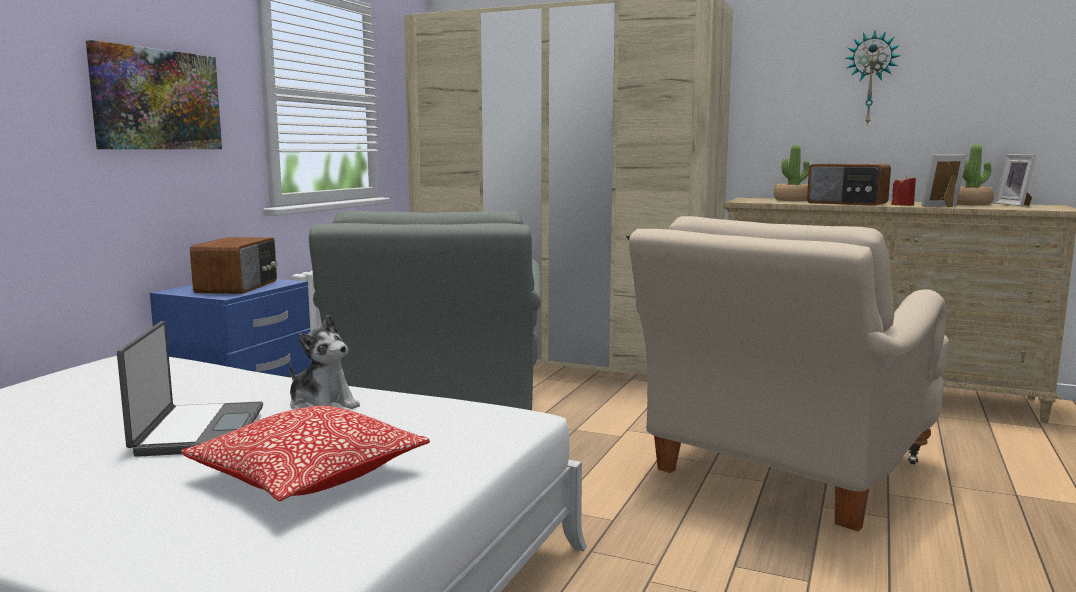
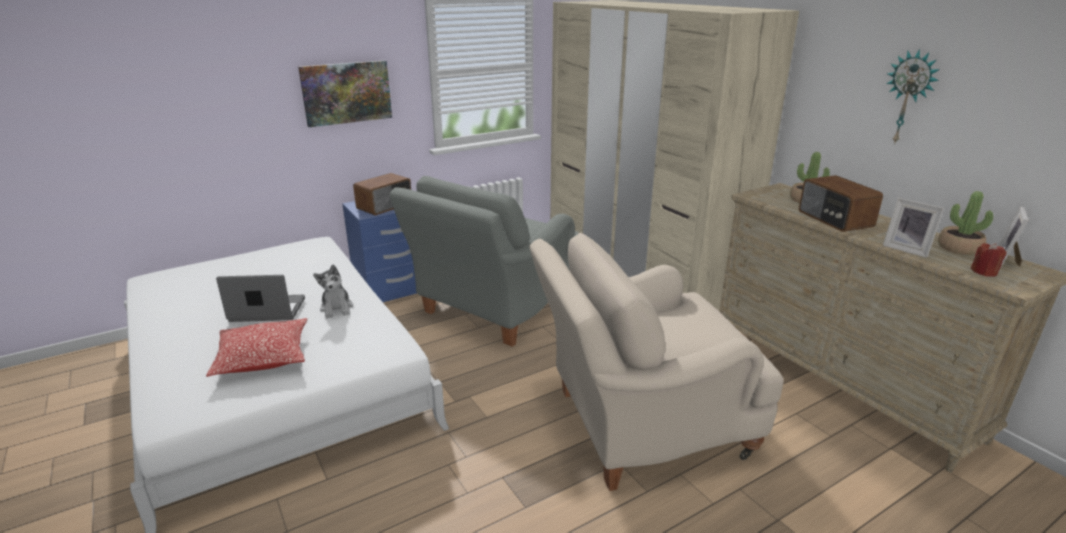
camera: 35 degrees right, 15 degrees up
laptop [117,321,263,457] -> laptop turned 120 degrees counterclockwise [216,275,305,322]
red candle [891,175,916,206] -> red candle moved to [970,243,1007,277]
picture frame [921,155,967,207] -> picture frame turned 150 degrees counterclockwise [883,197,944,258]

